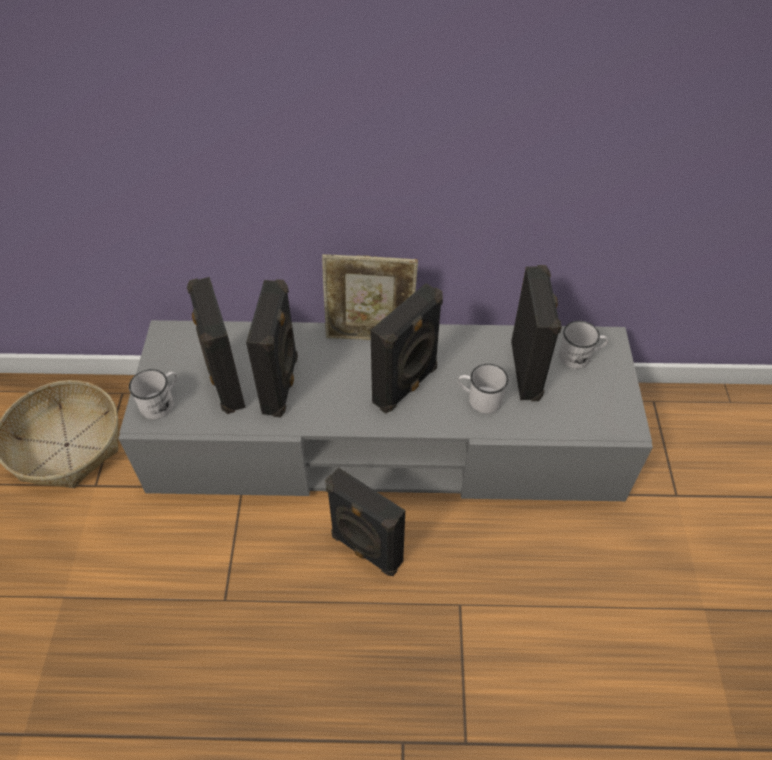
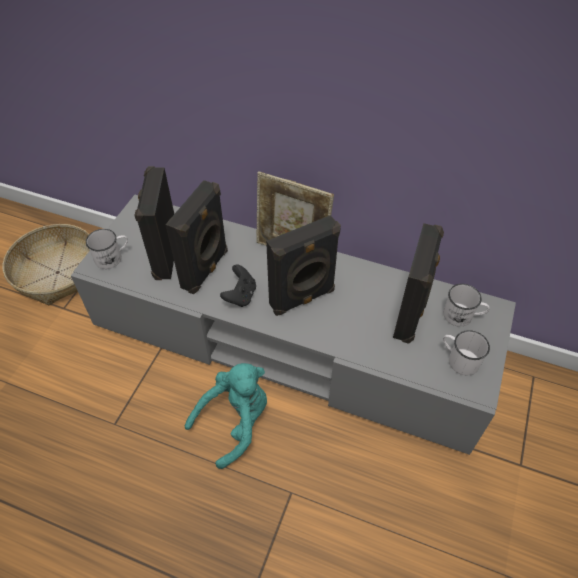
camera: 20 degrees right, 0 degrees up
black speaker [325,467,405,576] -> turquoise plush toy [185,363,267,469]
white mug [458,364,508,413] -> white mug moved to [443,330,490,375]
none -> black game controller [220,265,256,307]

